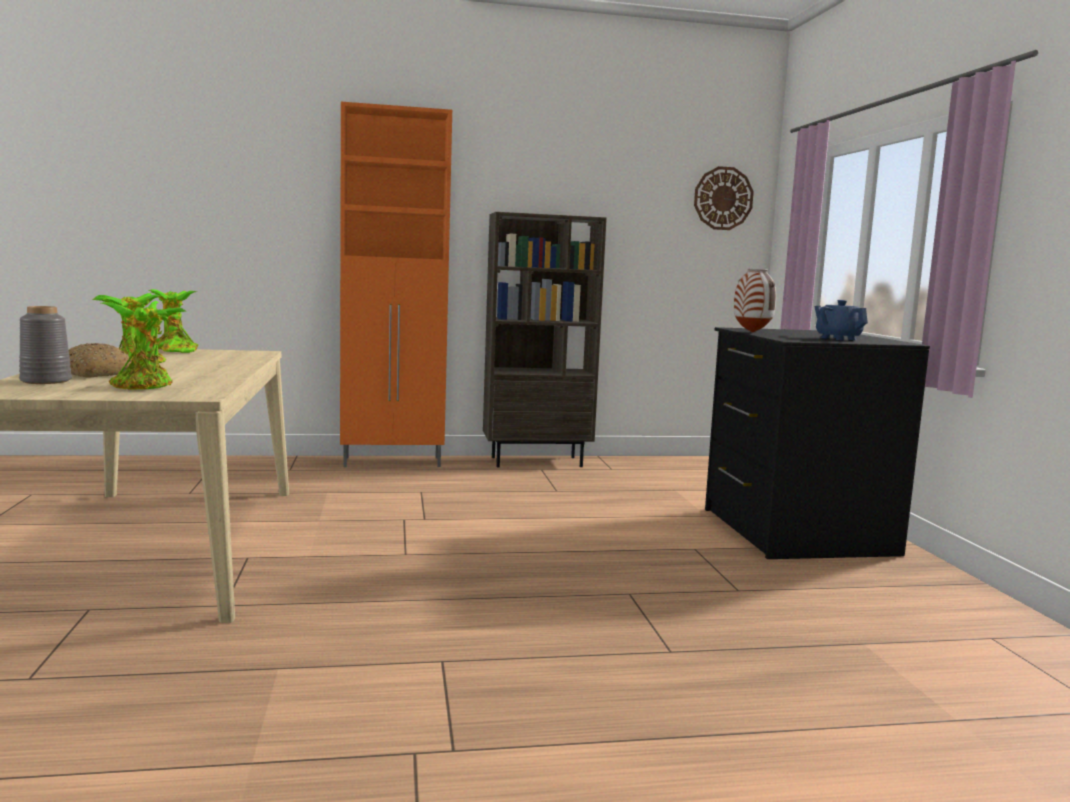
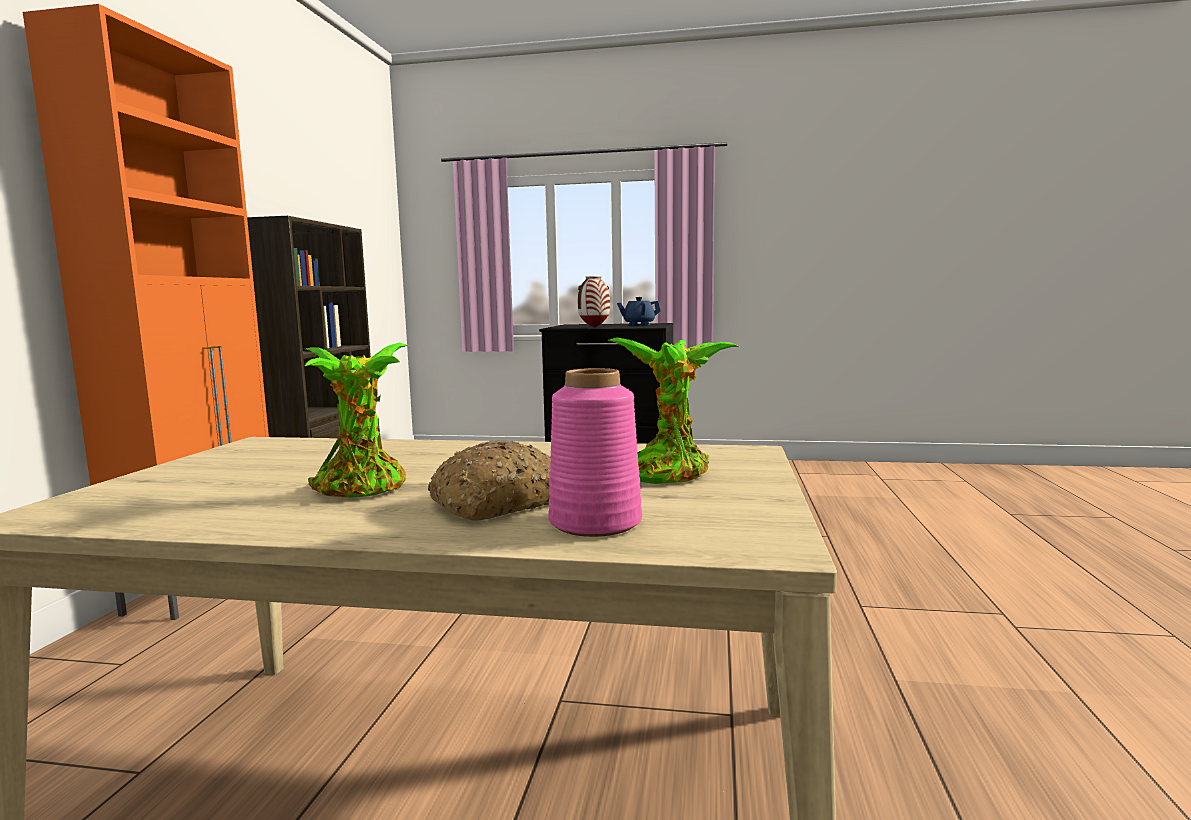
camera: 70 degrees left, 0 degrees up
grey vase [19,306,72,384] -> pink vase [548,368,642,537]
potted plant [148,289,198,353] -> none
wall clock [694,166,754,230] -> none

